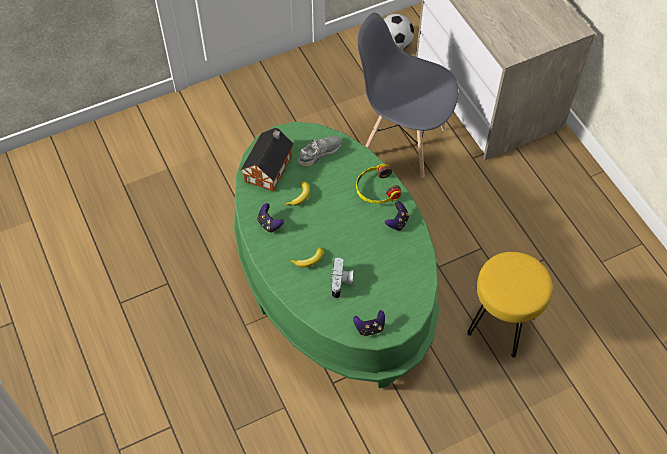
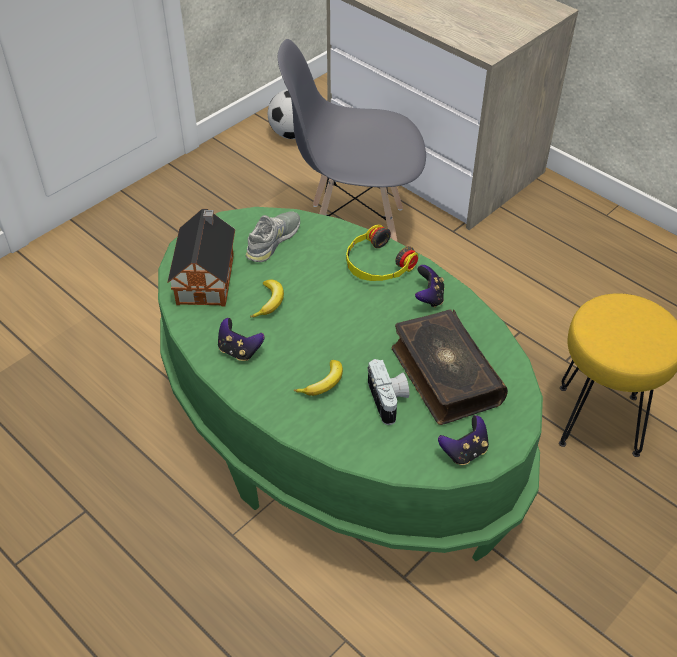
camera: 20 degrees left, 10 degrees down
none -> book [392,310,508,425]

